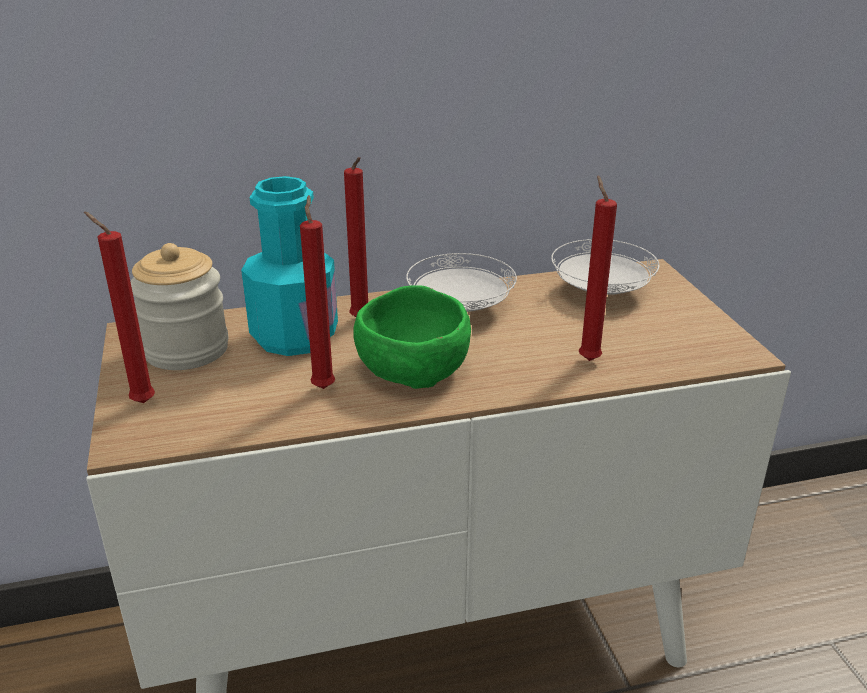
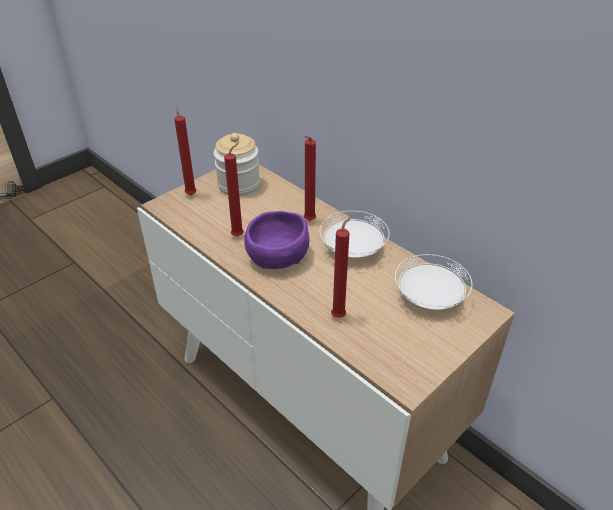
camera: 60 degrees right, 10 degrees up
turquoise bottle [241,176,338,356] -> none
green bowl [353,285,471,389] -> purple bowl [244,211,309,269]

